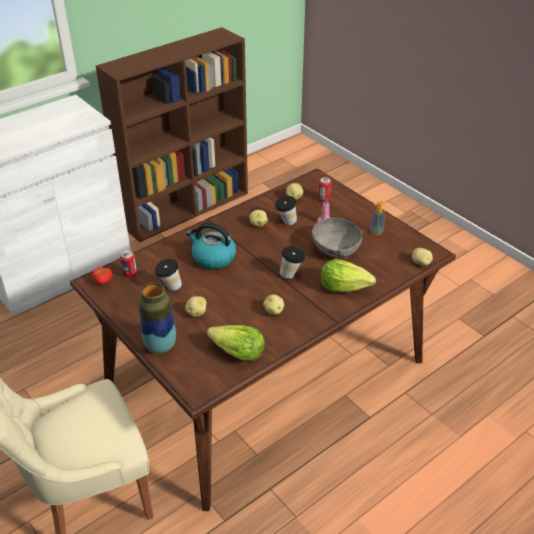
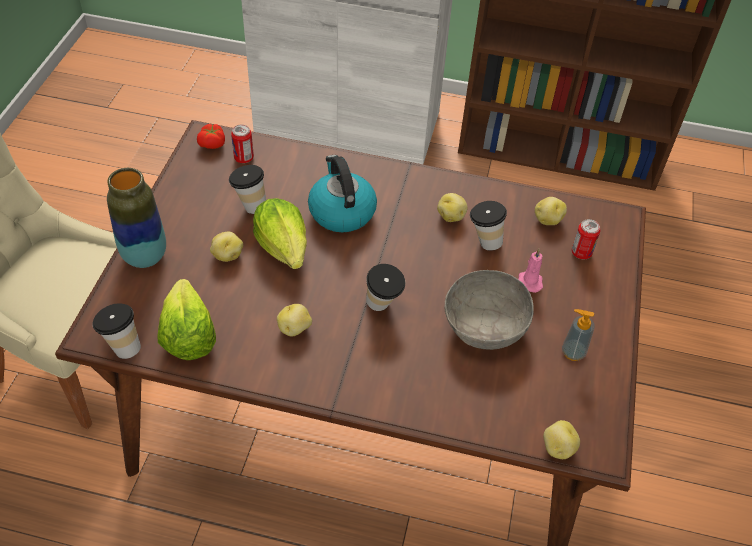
camera: 50 degrees right, 10 degrees up
lettuce [321,259,376,292] -> lettuce moved to [253,198,307,269]
none -> cup [92,303,141,359]

